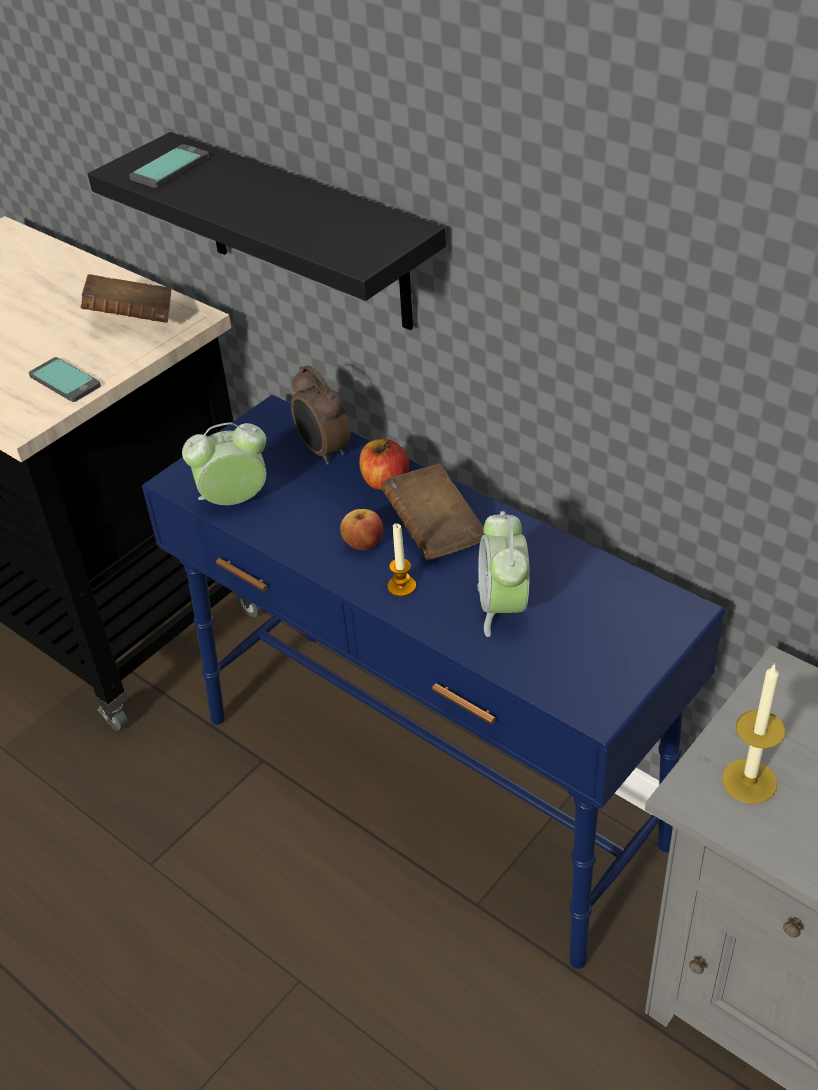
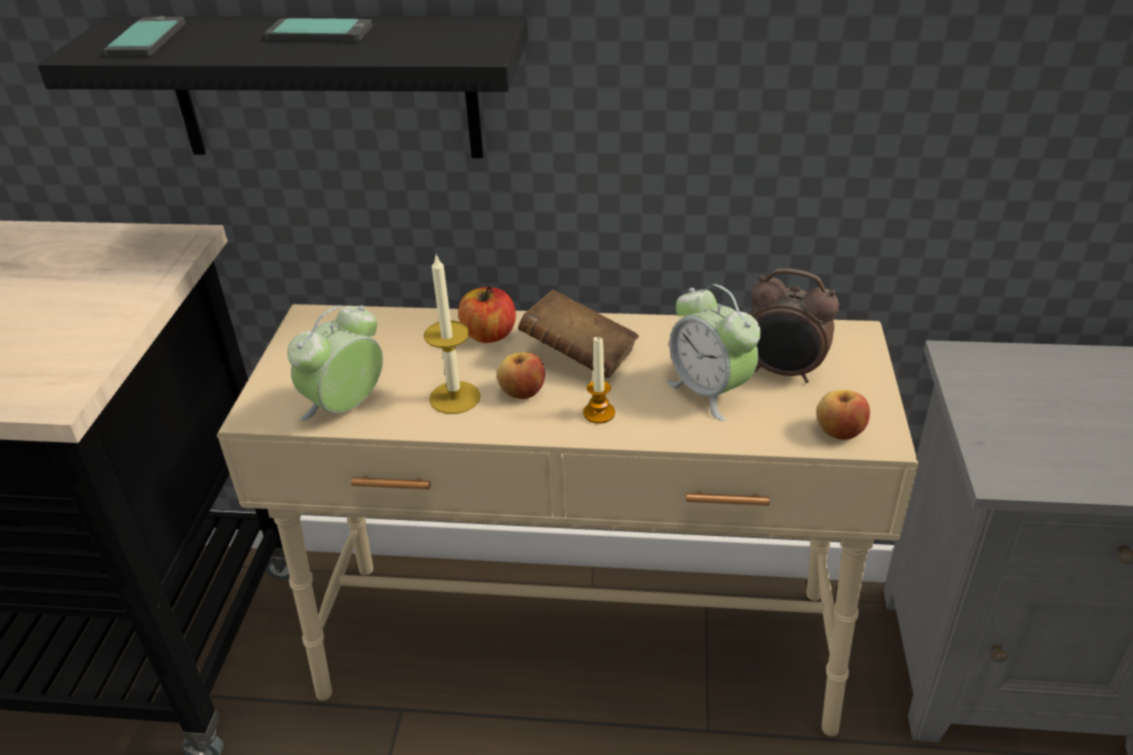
camera: 35 degrees left, 5 degrees down
phone [29,357,101,402] -> phone moved to [265,18,372,41]
brown book [80,274,171,323] -> none
blue console table [142,395,725,969] -> beige console table [217,304,919,736]
alarm clock [291,365,350,465] -> alarm clock moved to [749,268,839,383]
candle [722,663,785,804] -> candle moved to [424,254,481,414]
none -> apple [816,390,870,440]

